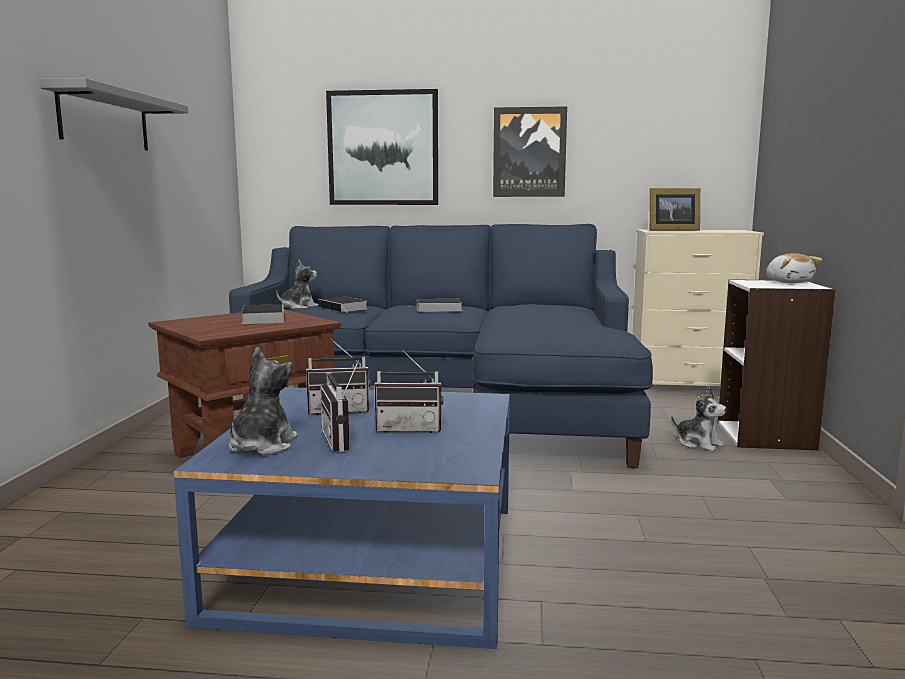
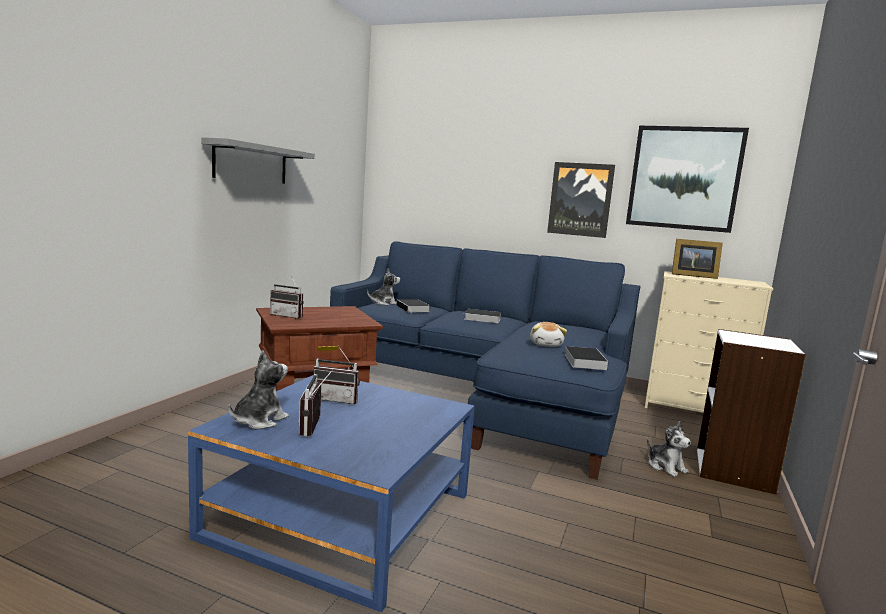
camera: 15 degrees right, 0 degrees up
book [241,304,284,324] -> book moved to [564,346,609,370]
picture [326,89,438,205] -> picture moved to [626,126,749,233]
radio [374,351,443,433] -> radio moved to [270,276,304,319]
plush toy [766,253,822,283] -> plush toy moved to [530,322,567,347]

